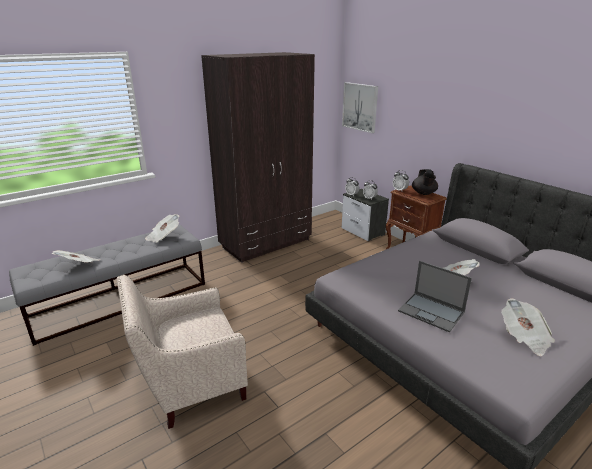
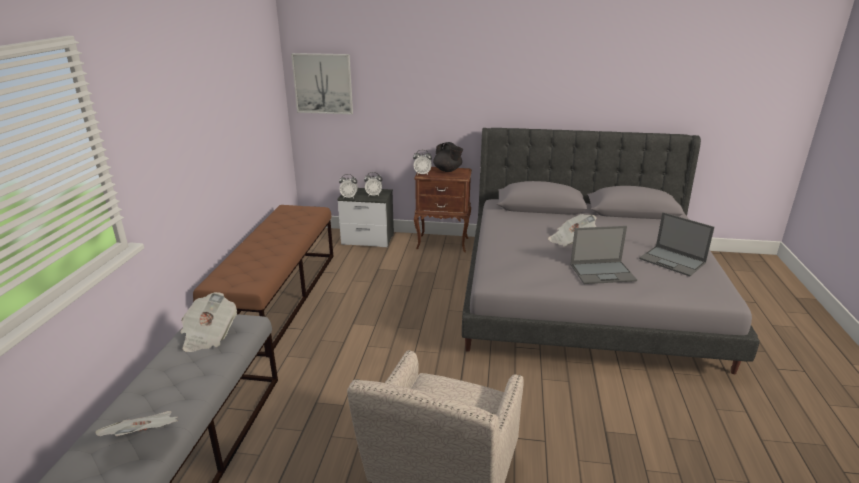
camera: 45 degrees left, 0 degrees up
brown wardrobe [201,52,315,263] -> brown bench [193,205,334,357]
newspaper [501,298,555,356] -> laptop [639,212,714,277]

